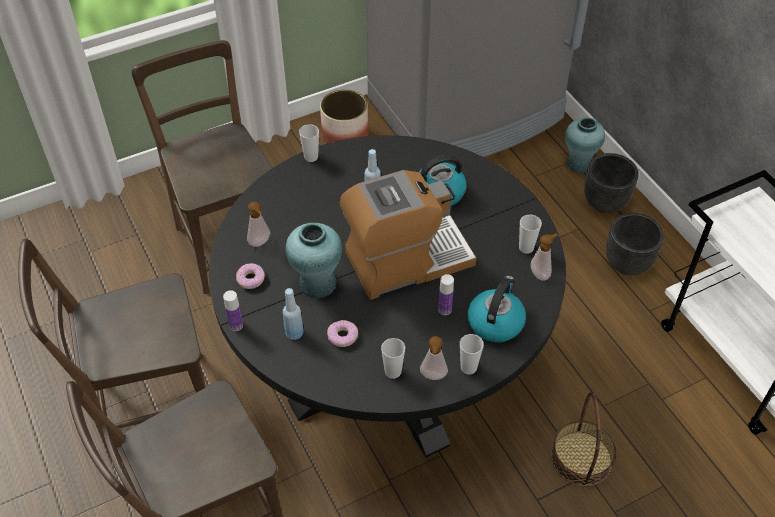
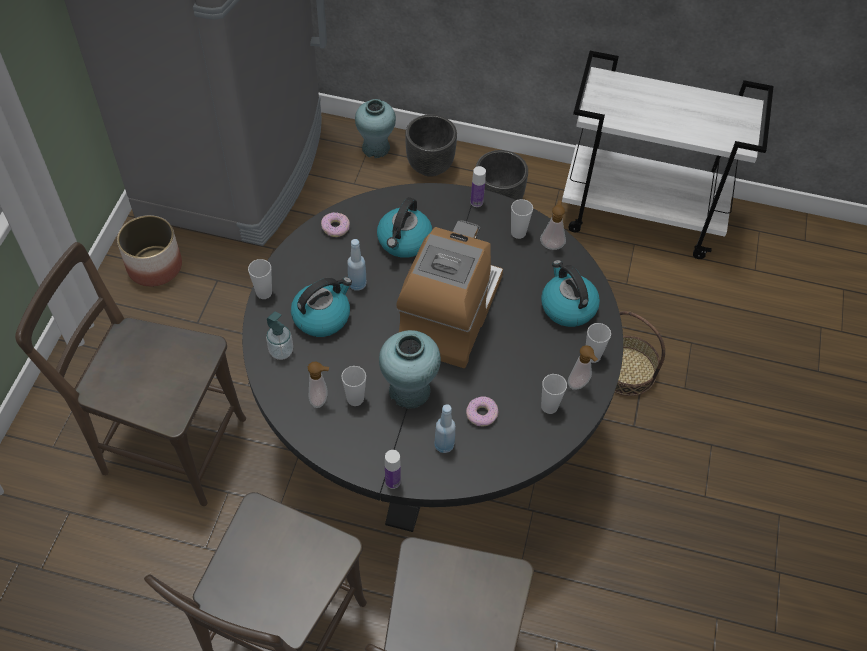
camera: 50 degrees left, 5 degrees up
donut [236,263,265,289] -> donut moved to [321,212,350,237]
bottle [438,274,454,315] -> bottle moved to [470,166,486,207]
none -> soap dispenser [266,311,293,360]
none -> kettle [291,277,352,337]
none -> cup [341,366,366,406]

